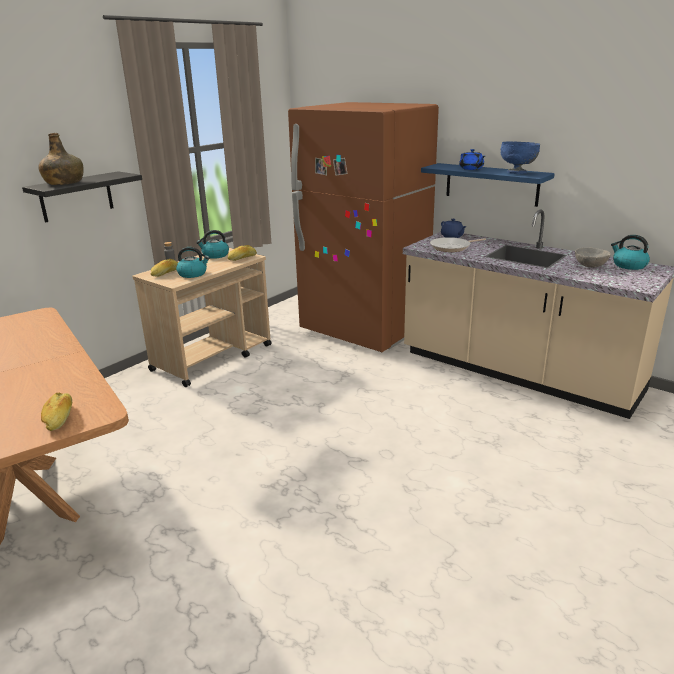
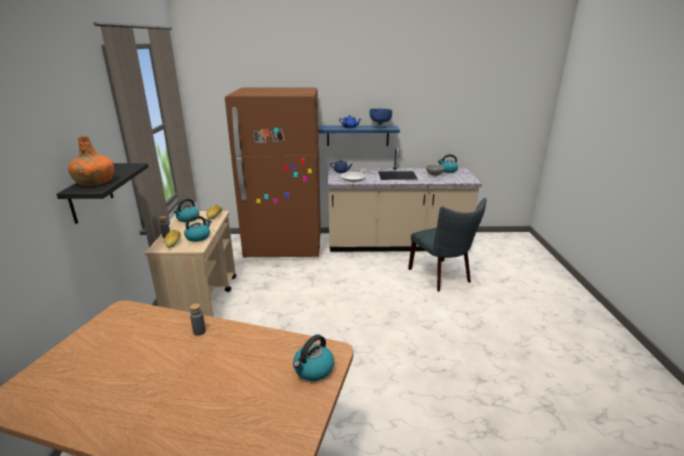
camera: 40 degrees left, 0 degrees up
green bottle [38,133,84,185] -> orange bottle [68,136,114,186]
bread [41,393,72,431] -> kettle [293,334,334,381]
none -> grey bottle [190,303,206,336]
none -> grey chair [408,198,486,292]

